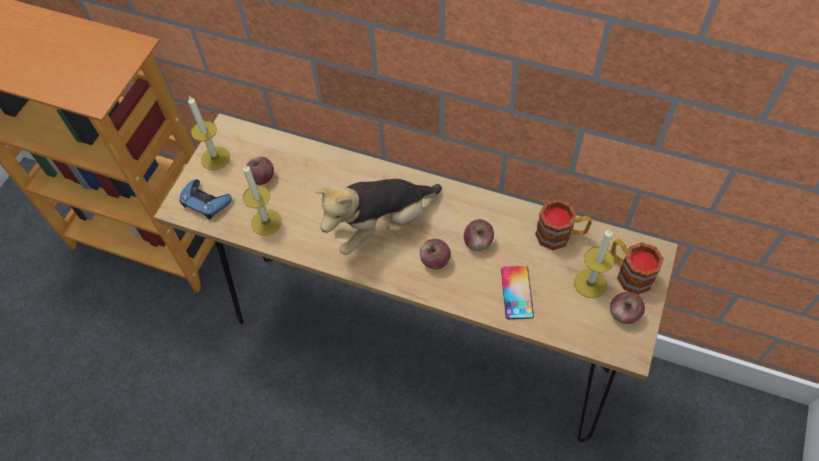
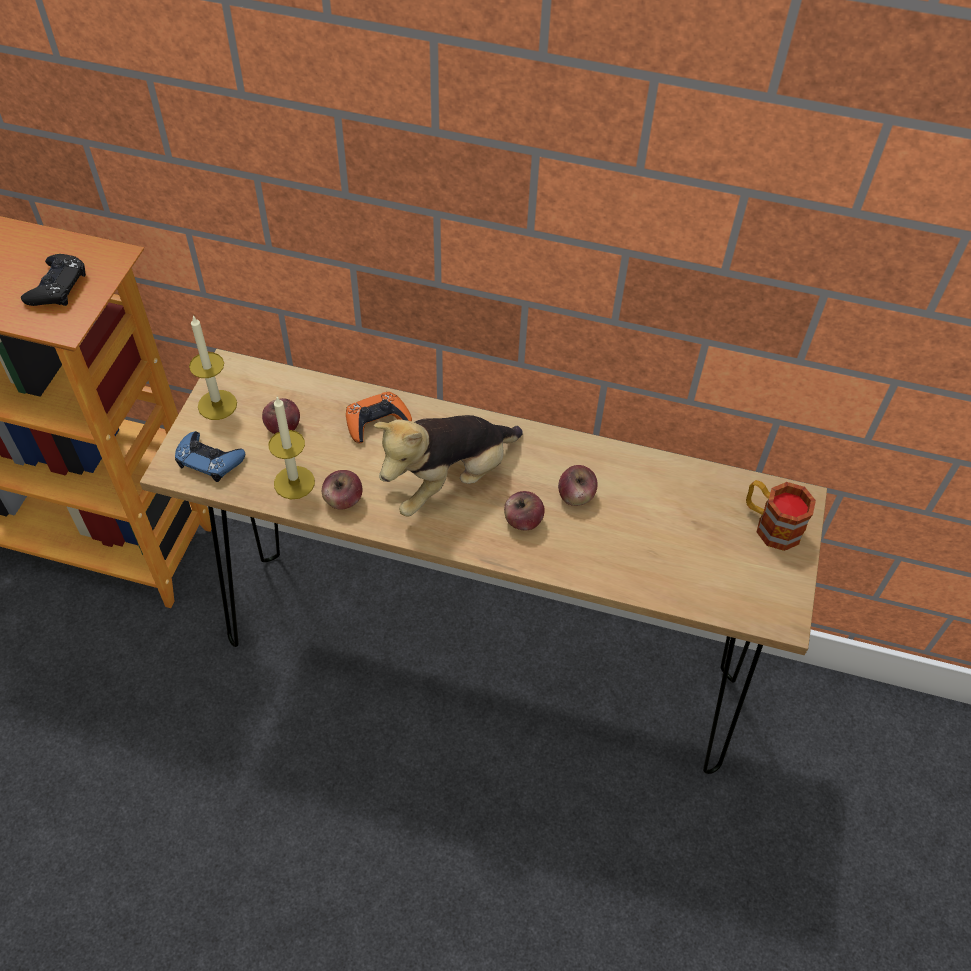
camera: 10 degrees left, 5 degrees down
phone [501,266,534,319] -> none
mug [535,199,592,250] -> none
candle [574,228,614,298] -> none
apple [610,292,645,324] -> apple moved to [322,470,362,510]
none -> black game controller [21,254,86,306]
none -> orange game controller [346,392,412,444]

